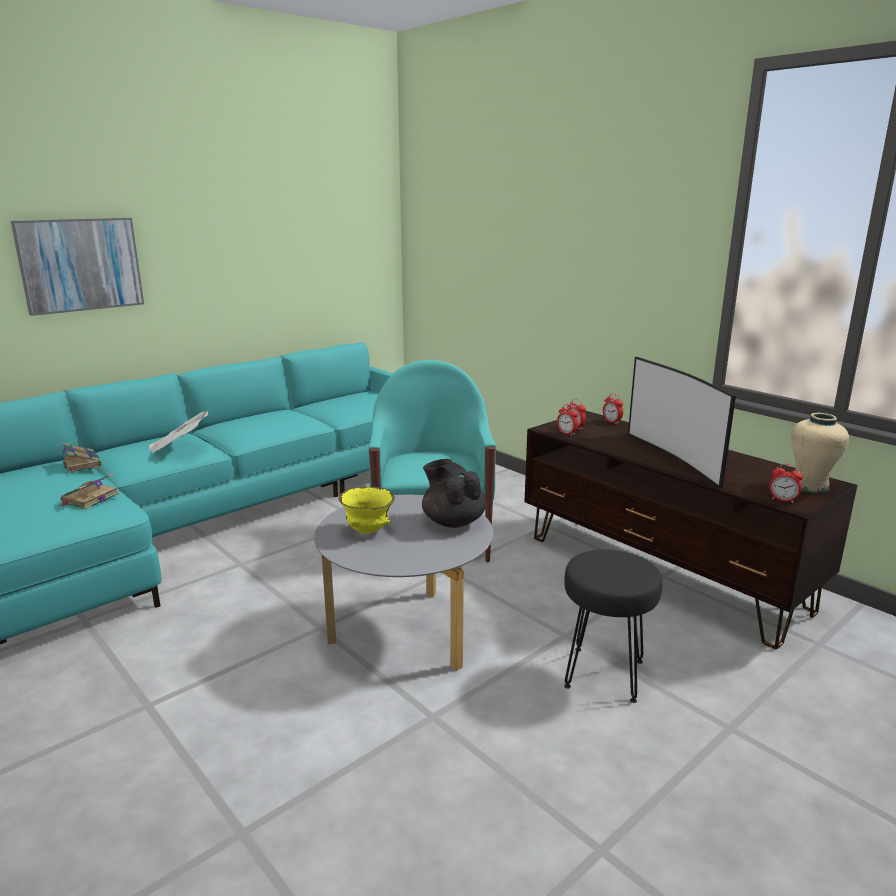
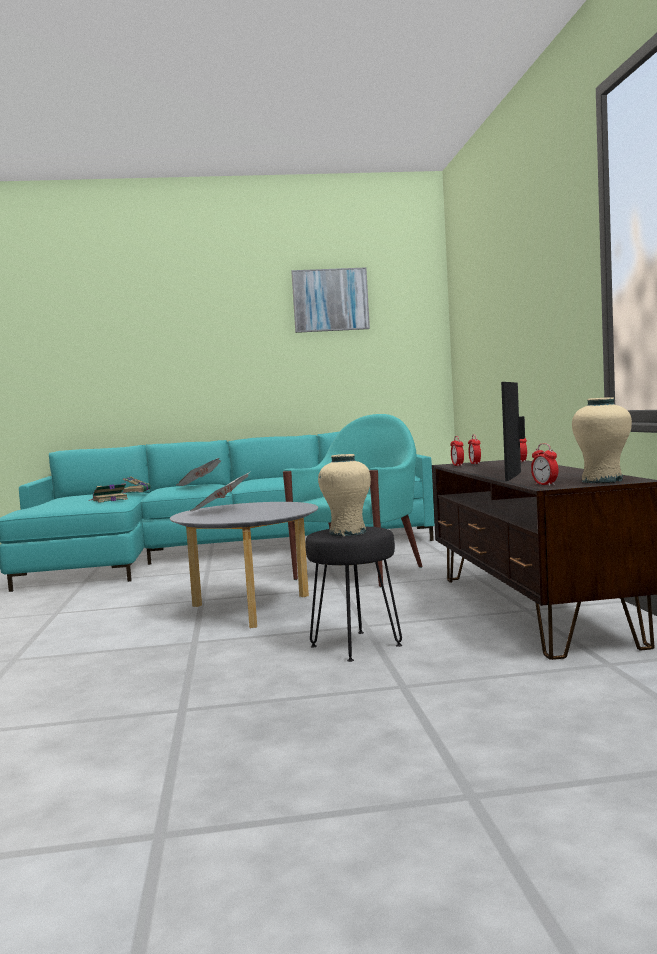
camera: 35 degrees right, 15 degrees down
picture [11,218,144,316] -> picture moved to [291,267,370,333]
yellow bowl [338,486,395,534] -> newspaper [190,472,250,511]
black teapot [422,459,486,528] -> none
none -> beige vase [318,454,371,536]

